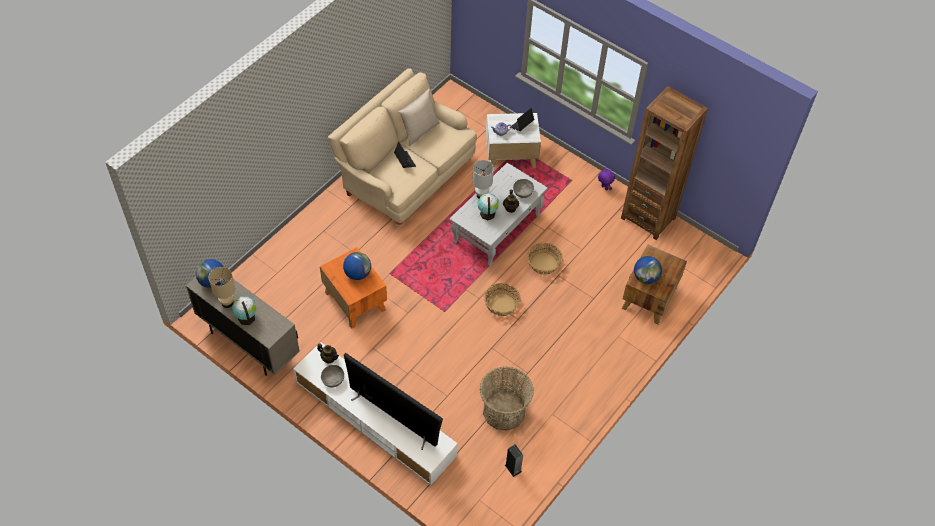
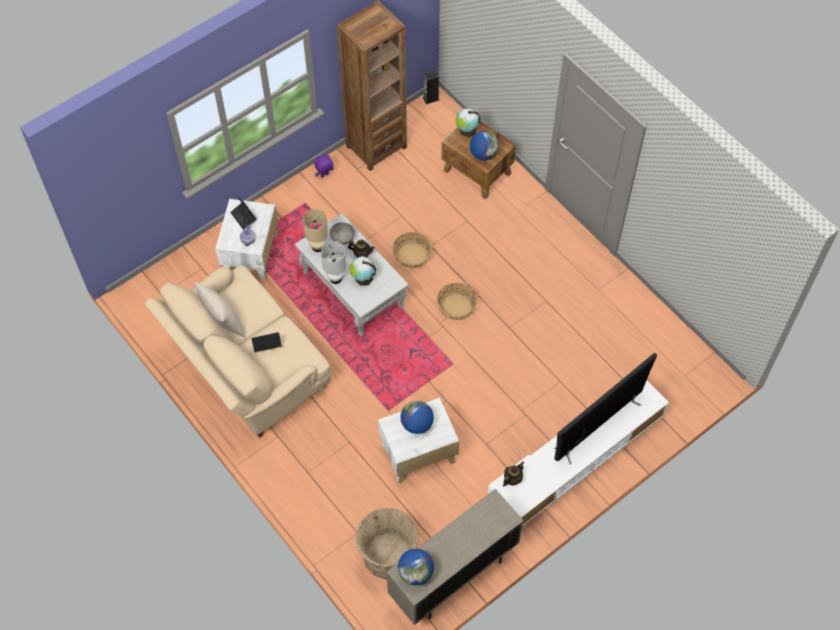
camera: 75 degrees left, 5 degrees up
beige table lamp [209,267,235,308] -> beige table lamp moved to [303,209,328,252]
globe [232,297,256,325] -> globe moved to [456,109,481,137]
orange side table [320,247,387,329] -> white side table [378,398,459,483]
grey bowl [321,365,344,387] -> none
basket [480,366,534,431] -> basket moved to [355,508,418,579]
speaker [505,444,523,477] -> speaker moved to [423,71,439,104]

